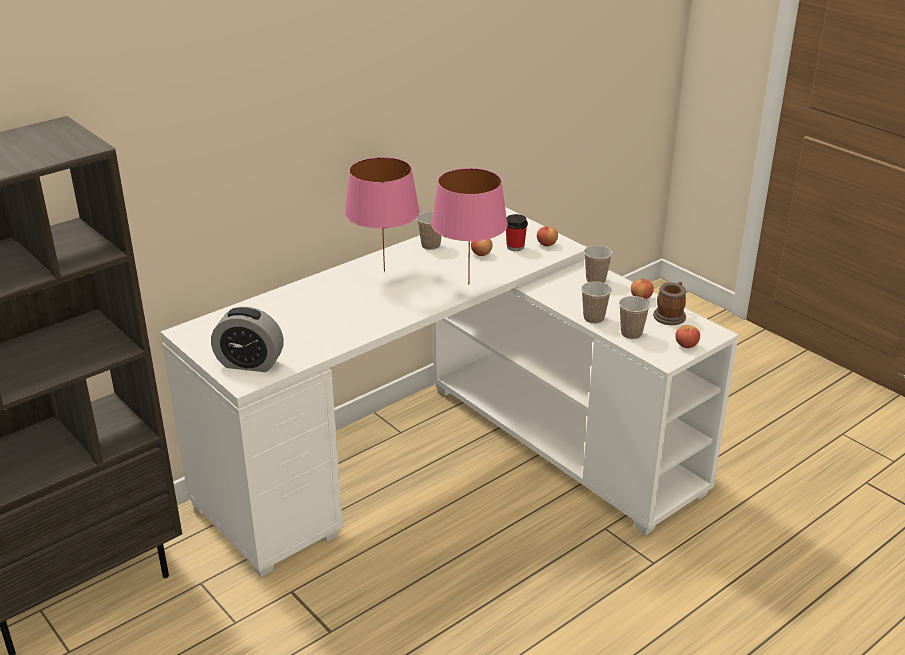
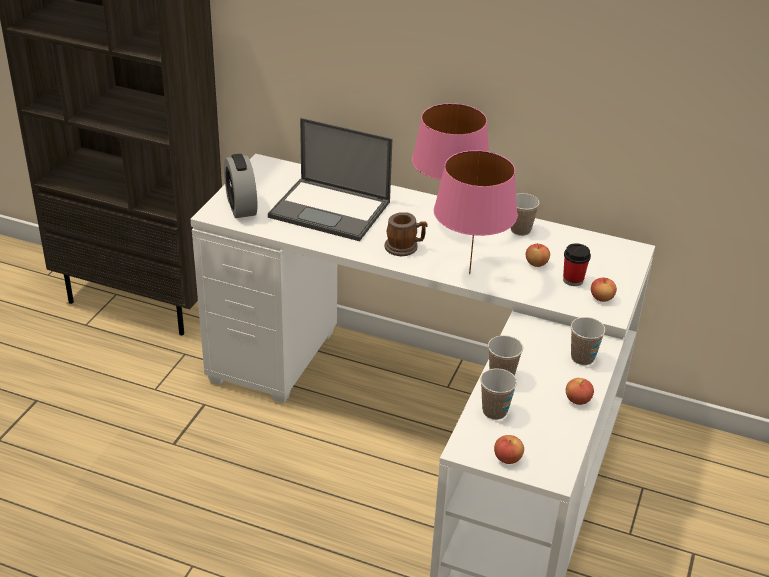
camera: 60 degrees right, 5 degrees up
mug [653,281,686,325] -> mug moved to [384,212,427,256]
none -> laptop [268,118,393,241]

